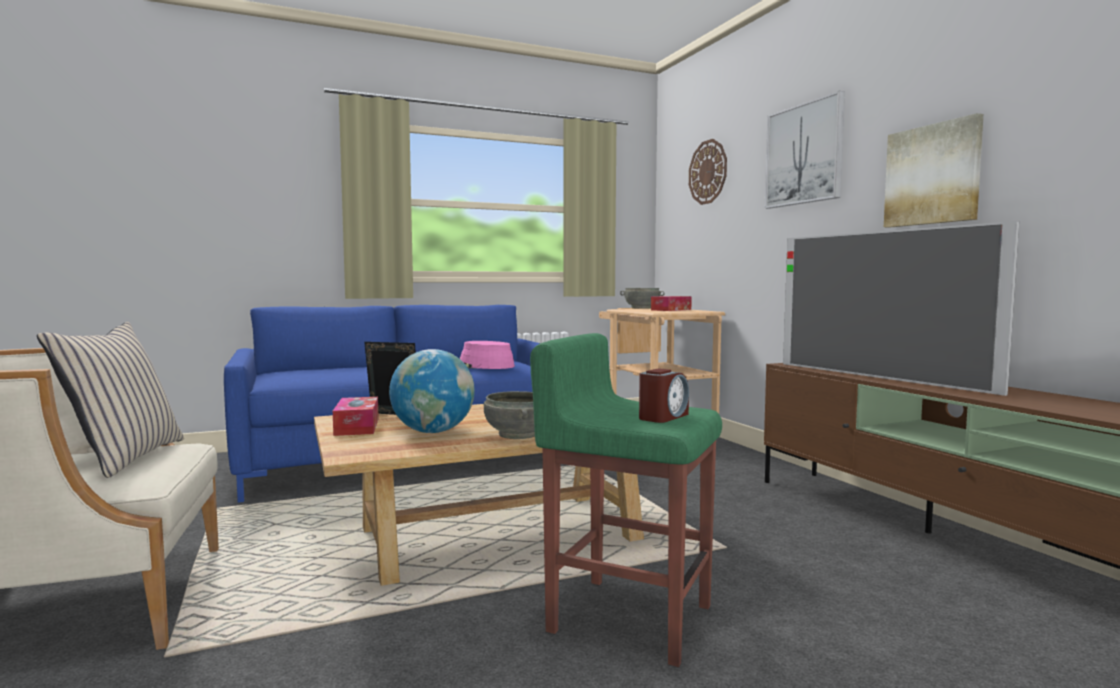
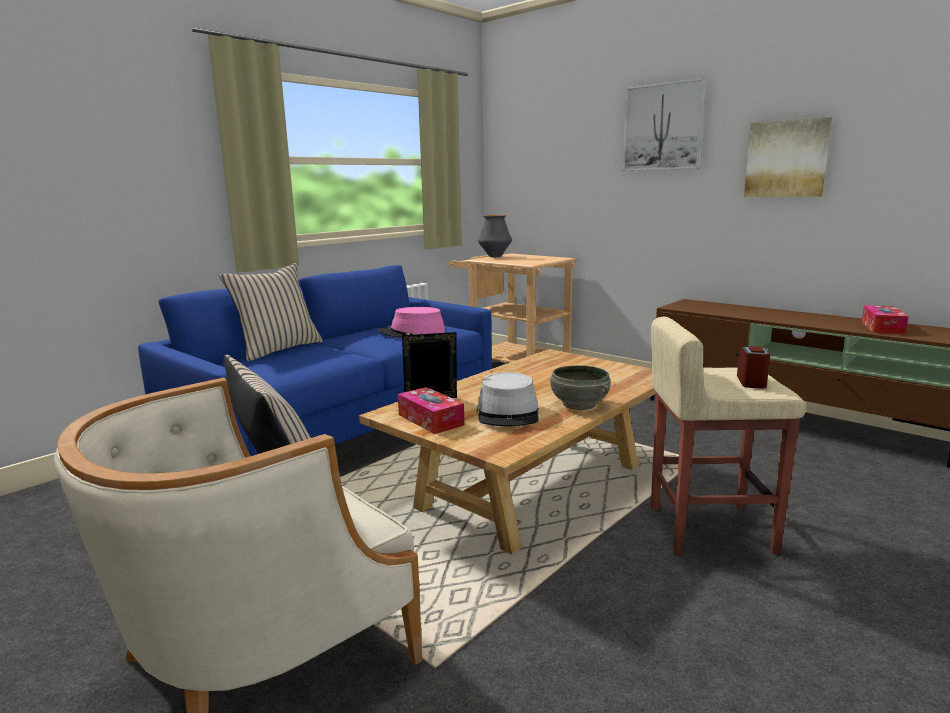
camera: 25 degrees left, 10 degrees up
globe [389,349,475,433] -> grey hat [476,372,539,426]
green stool [530,333,722,667] -> beige stool [651,317,806,555]
grey bowl [620,288,665,309] -> vase [478,215,512,257]
tissue box [651,296,692,311] -> tissue box moved to [862,305,909,334]
wall clock [689,139,727,205] -> none
television [783,221,1019,396] -> none
none -> beige pillow [219,263,323,361]

